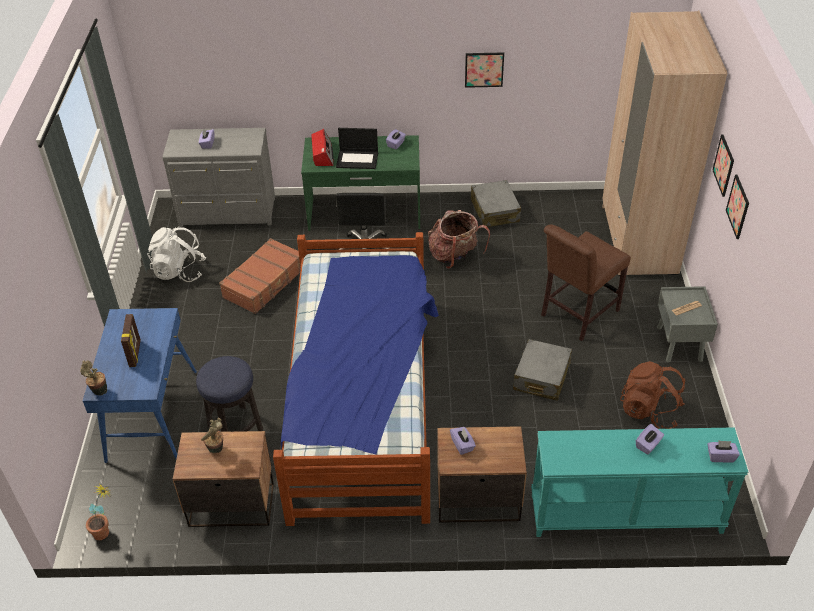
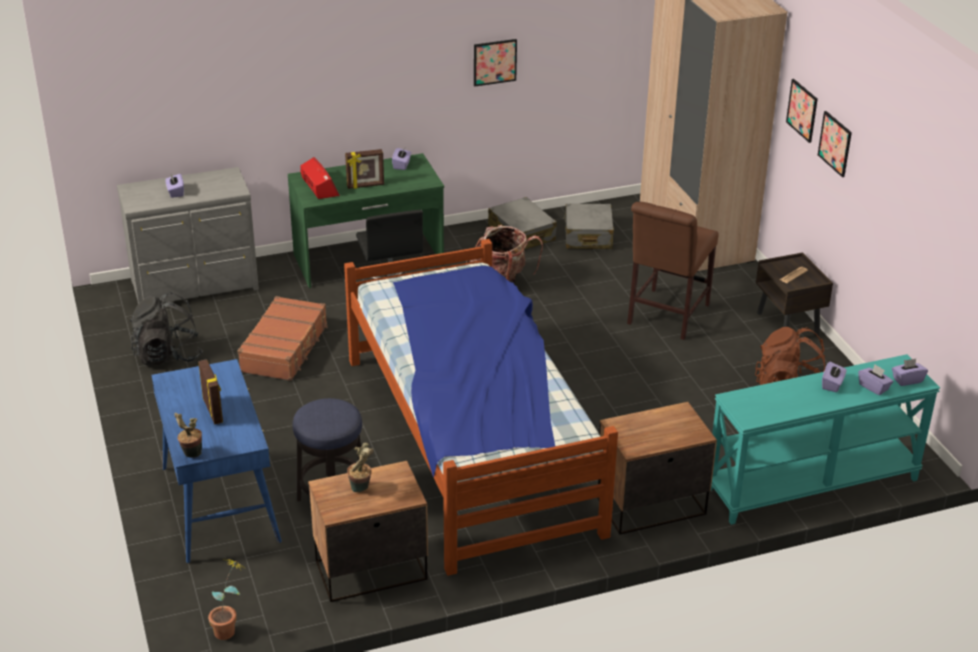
camera: 20 degrees left, 10 degrees down
white backpack [147,227,206,282] -> black backpack [130,292,203,366]
laptop [336,128,378,169] -> picture frame [345,149,384,189]
purple tissue box [450,427,476,455] -> purple tissue box moved to [858,365,893,395]
grey suitcase [513,339,572,401] -> grey suitcase moved to [563,204,614,249]
grey nightstand [657,286,718,363] -> brown nightstand [756,252,833,336]

